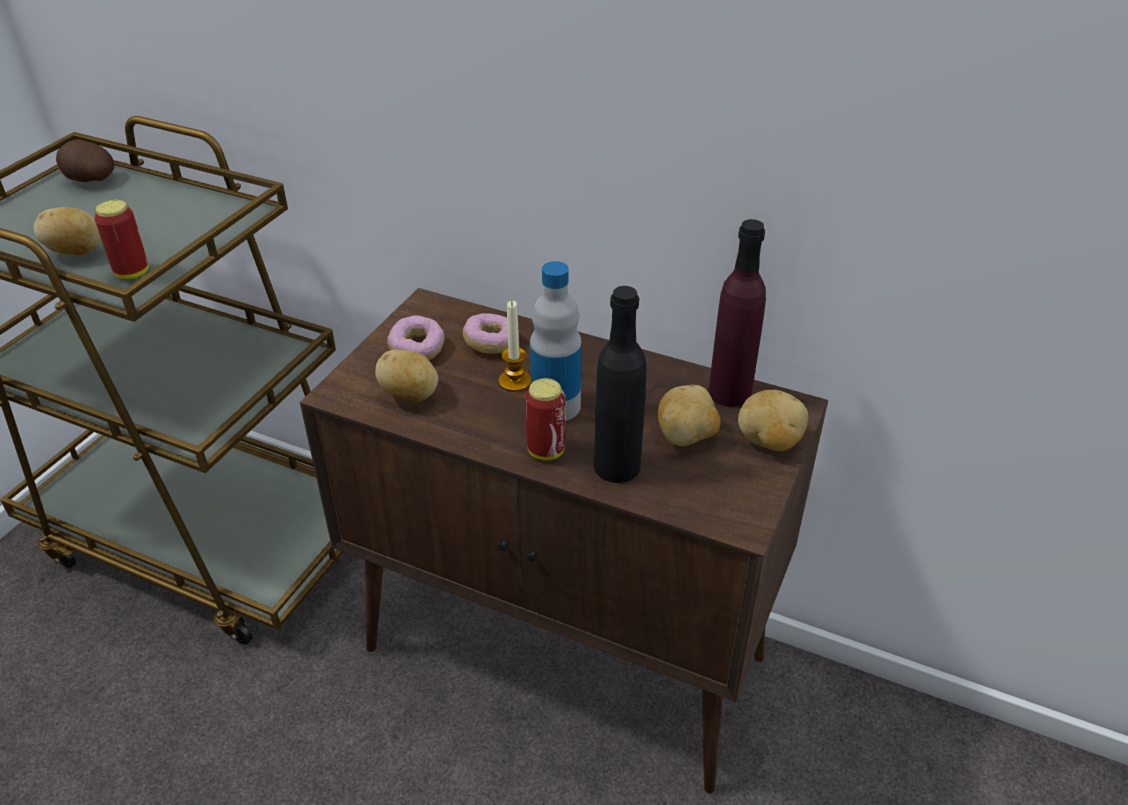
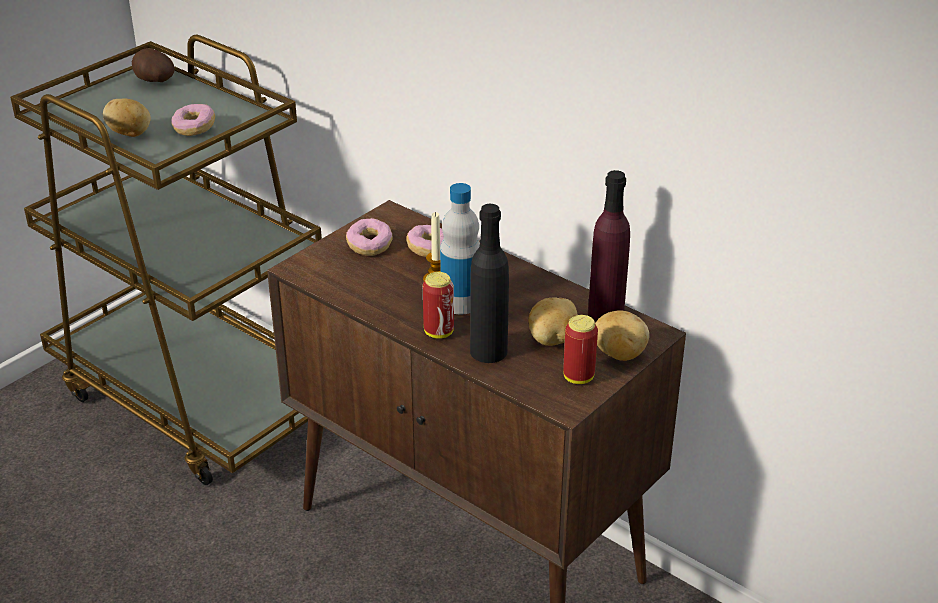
camera: 15 degrees right, 5 degrees down
can [95,200,149,279] -> can moved to [563,315,598,384]
potato [375,350,438,402] -> none
none -> donut [171,104,215,136]

